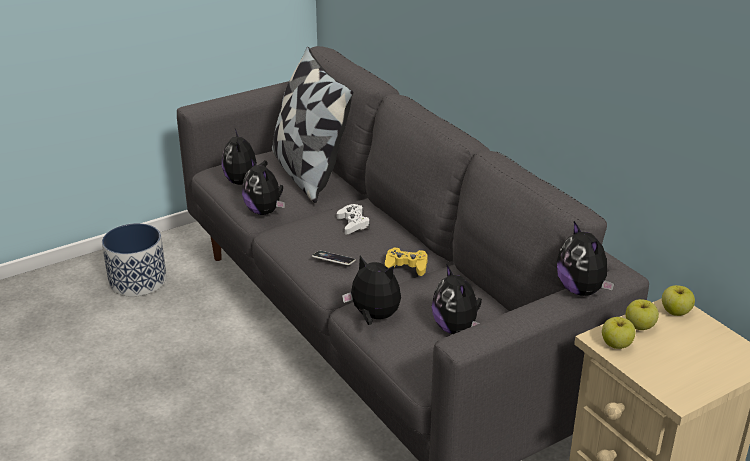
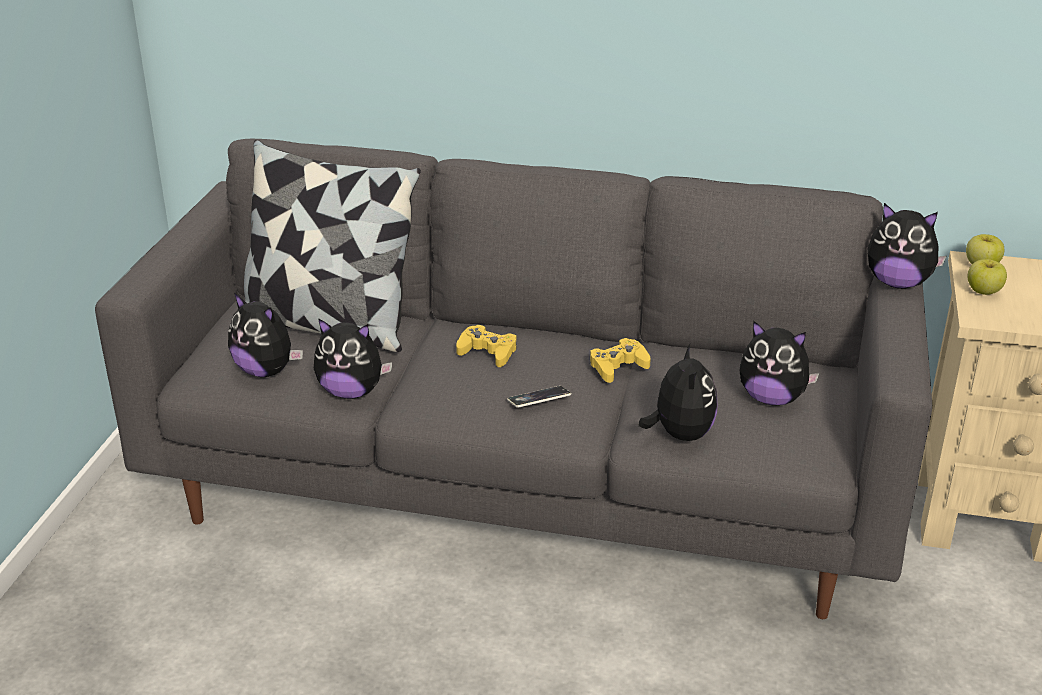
camera: 45 degrees left, 0 degrees up
planter [102,223,167,297] -> none
white game controller [337,204,370,235] -> yellow game controller [456,325,517,367]
plush toy [342,255,401,325] -> plush toy turned 105 degrees clockwise [639,344,717,441]
apple [602,317,635,349] -> none

